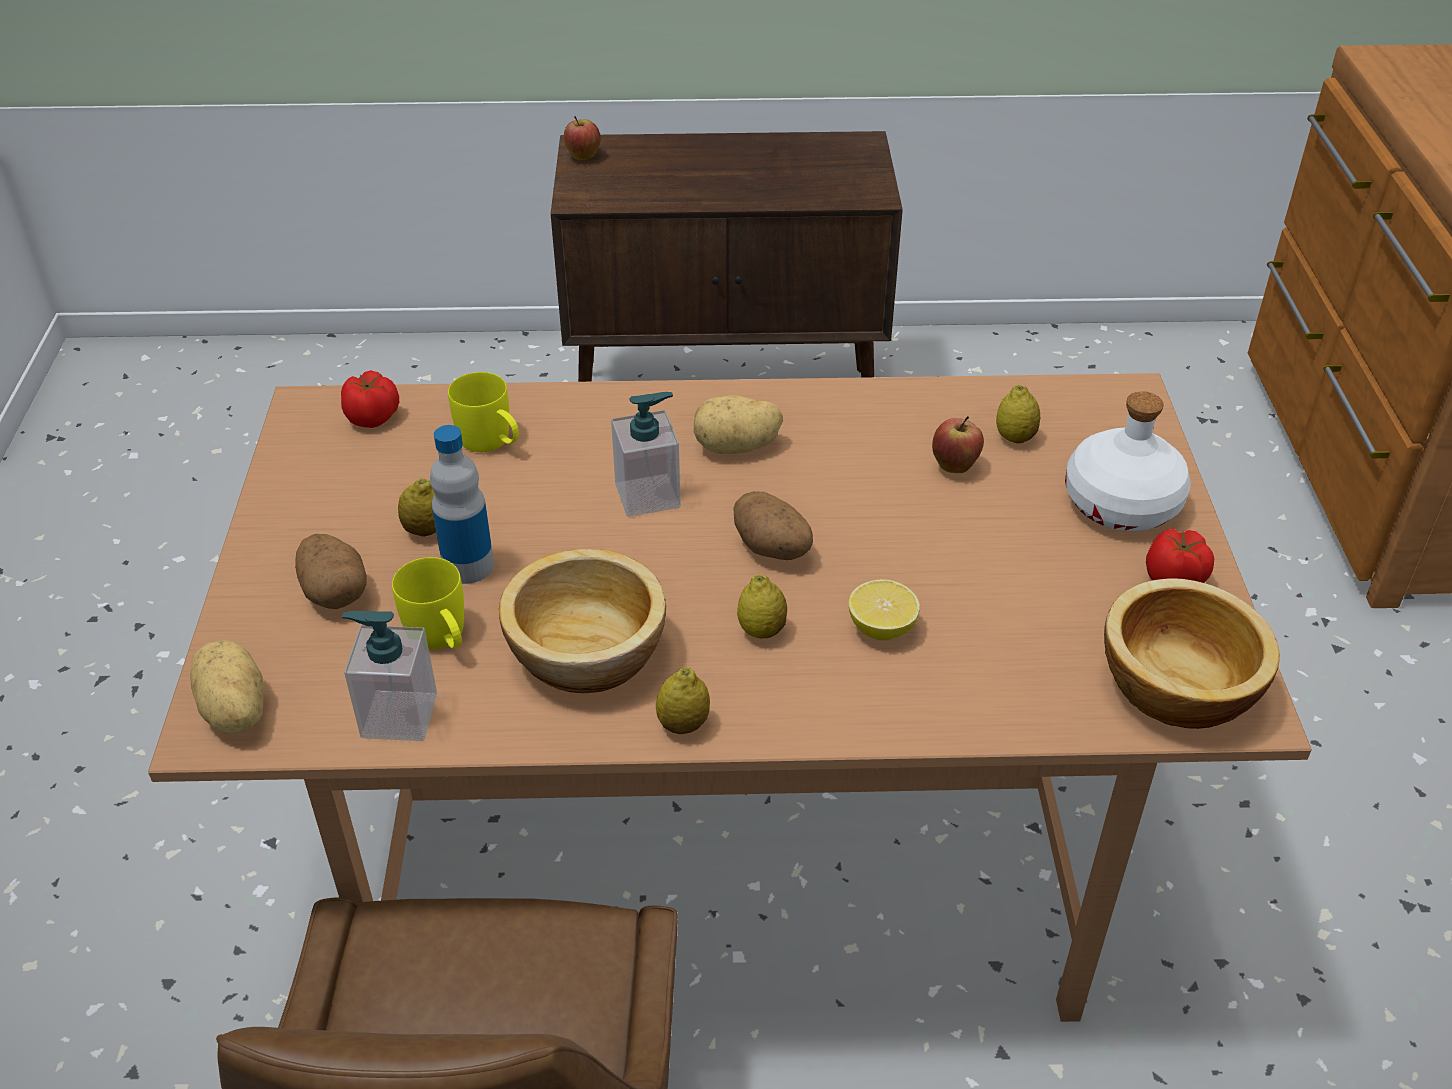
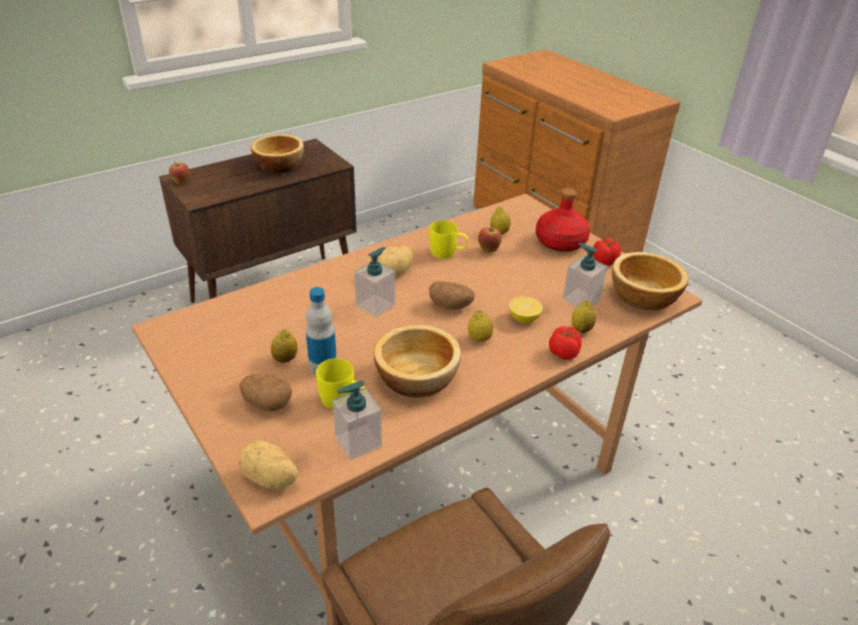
camera: 35 degrees left, 5 degrees down
tomato [341,370,399,428] -> tomato moved to [549,326,582,360]
yellow mug [448,372,519,452] -> yellow mug moved to [429,220,468,259]
lemon [656,668,710,734] -> lemon moved to [572,300,596,333]
white bottle [1065,391,1191,531] -> red bottle [536,188,590,252]
none -> bowl [251,134,304,173]
none -> soap dispenser [562,243,607,307]

